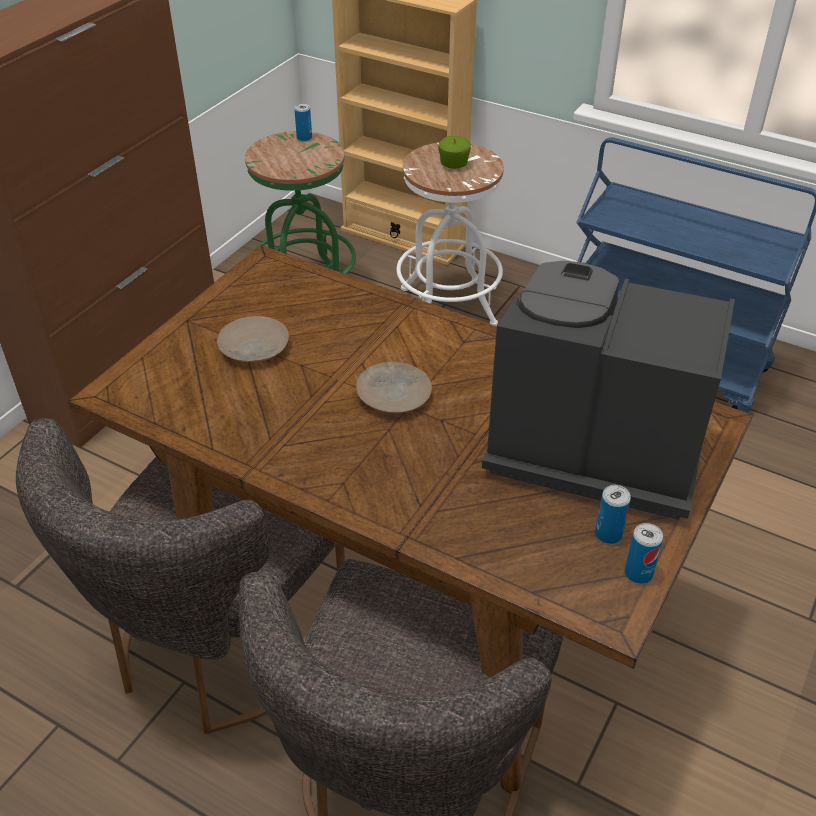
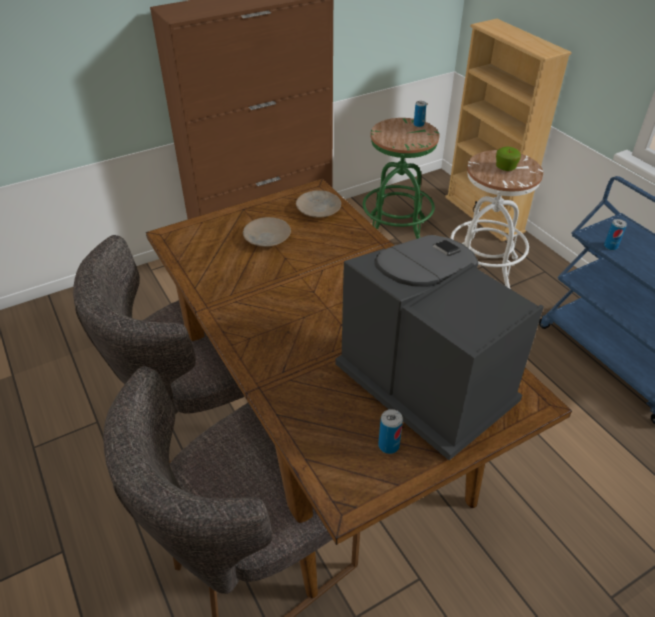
camera: 30 degrees right, 0 degrees up
beige plate [356,361,432,413] -> beige plate moved to [296,191,341,218]
can [625,523,663,584] -> can moved to [604,219,627,250]

